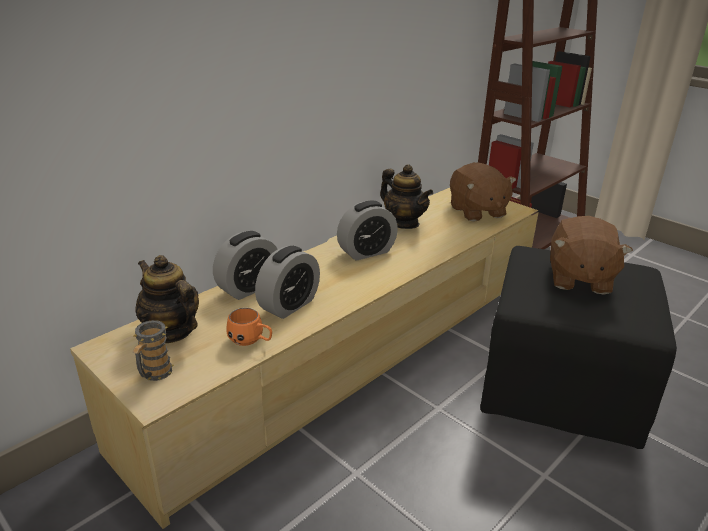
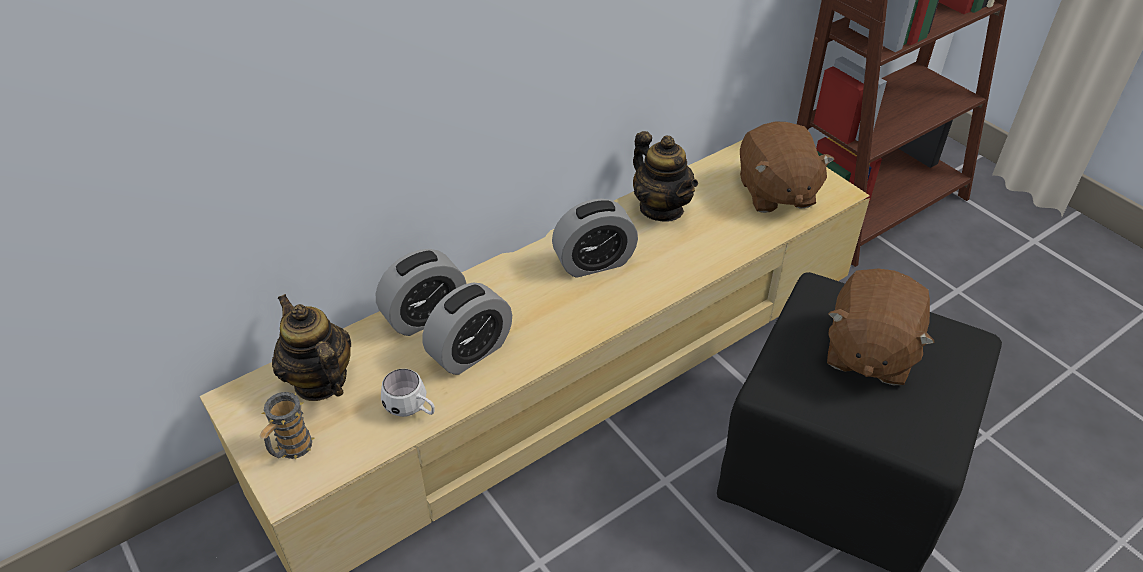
camera: 10 degrees right, 15 degrees up
orange mug [226,308,272,346] -> white mug [381,369,435,417]

